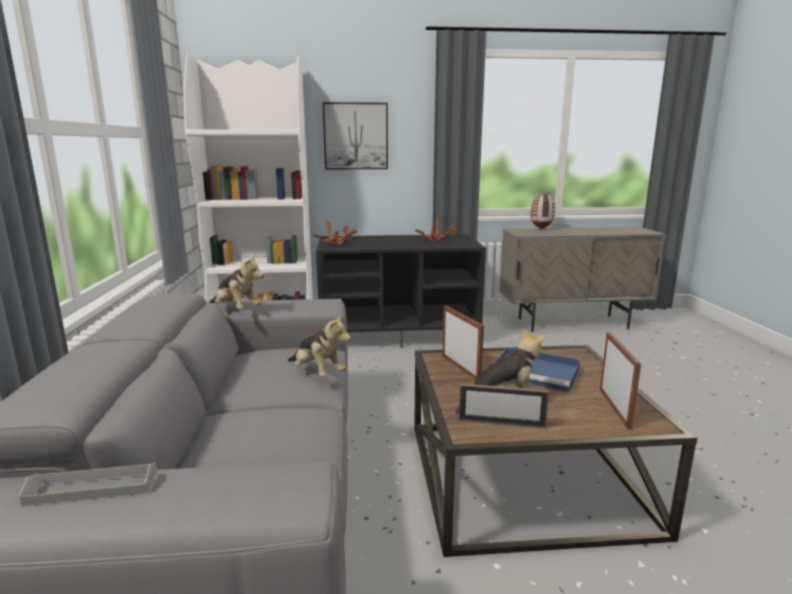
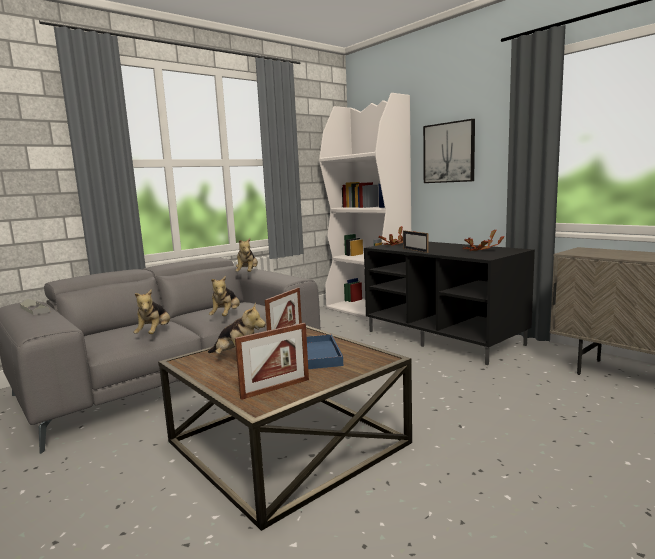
camera: 55 degrees right, 5 degrees down
picture frame [459,384,549,429] -> picture frame moved to [403,230,428,253]
vase [530,192,555,229] -> none
none -> plush toy [134,289,170,334]

